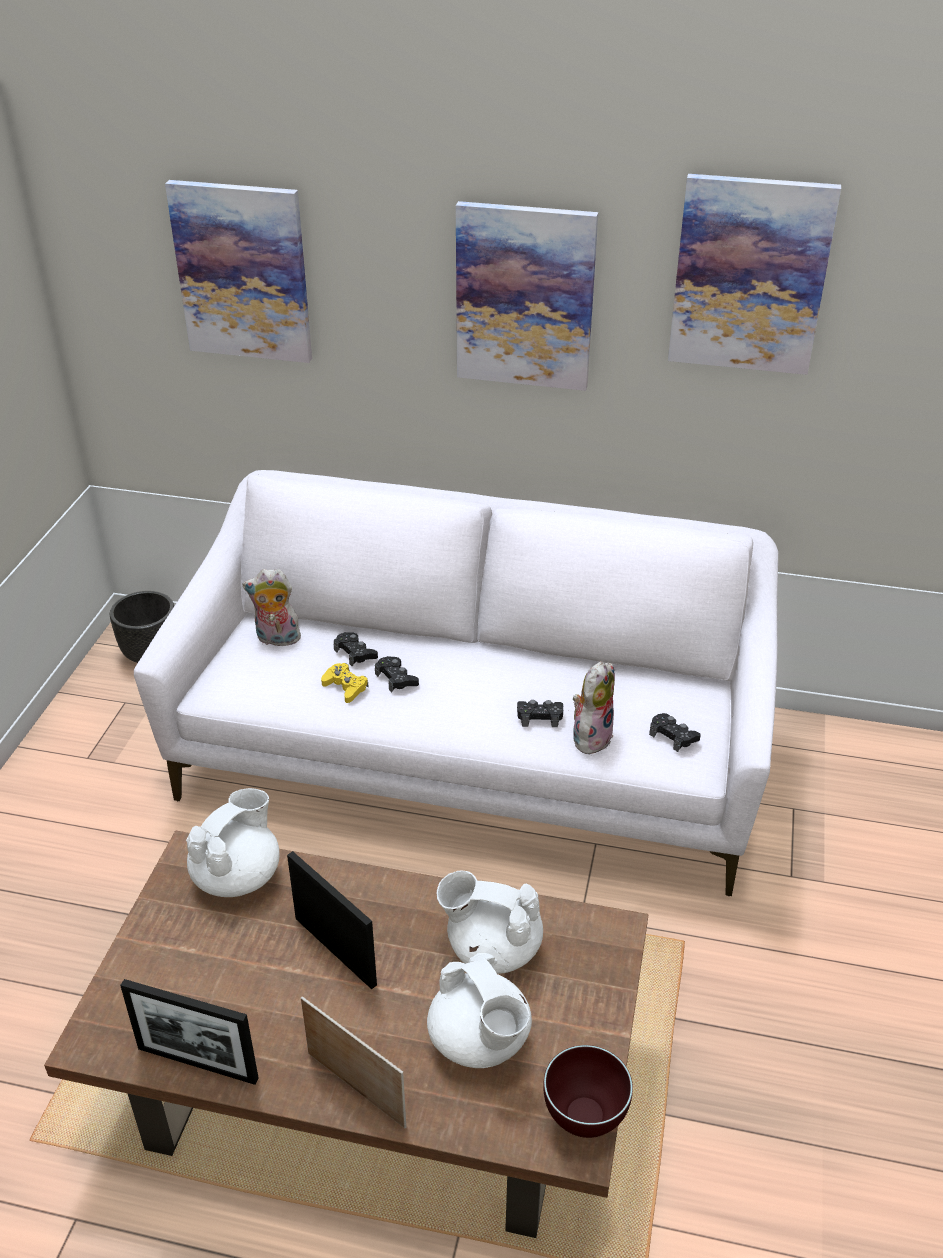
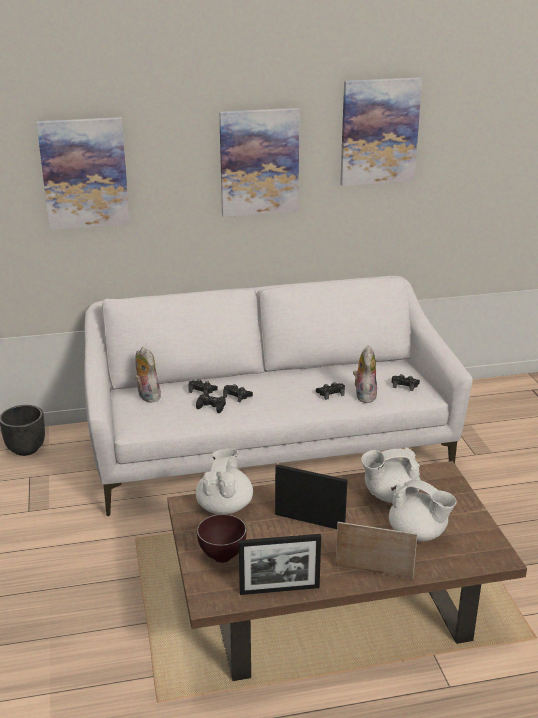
camera: 25 degrees left, 10 degrees down
plush toy [242,569,305,647] -> plush toy turned 75 degrees clockwise [135,347,161,403]
yellow game controller [321,663,369,703] -> black game controller [196,393,226,413]
brown bowl [543,1045,633,1138] -> brown bowl moved to [197,514,247,563]

